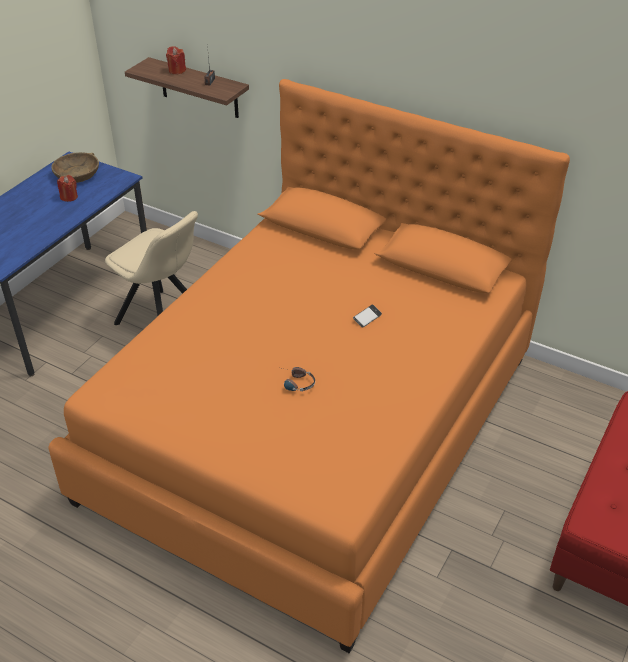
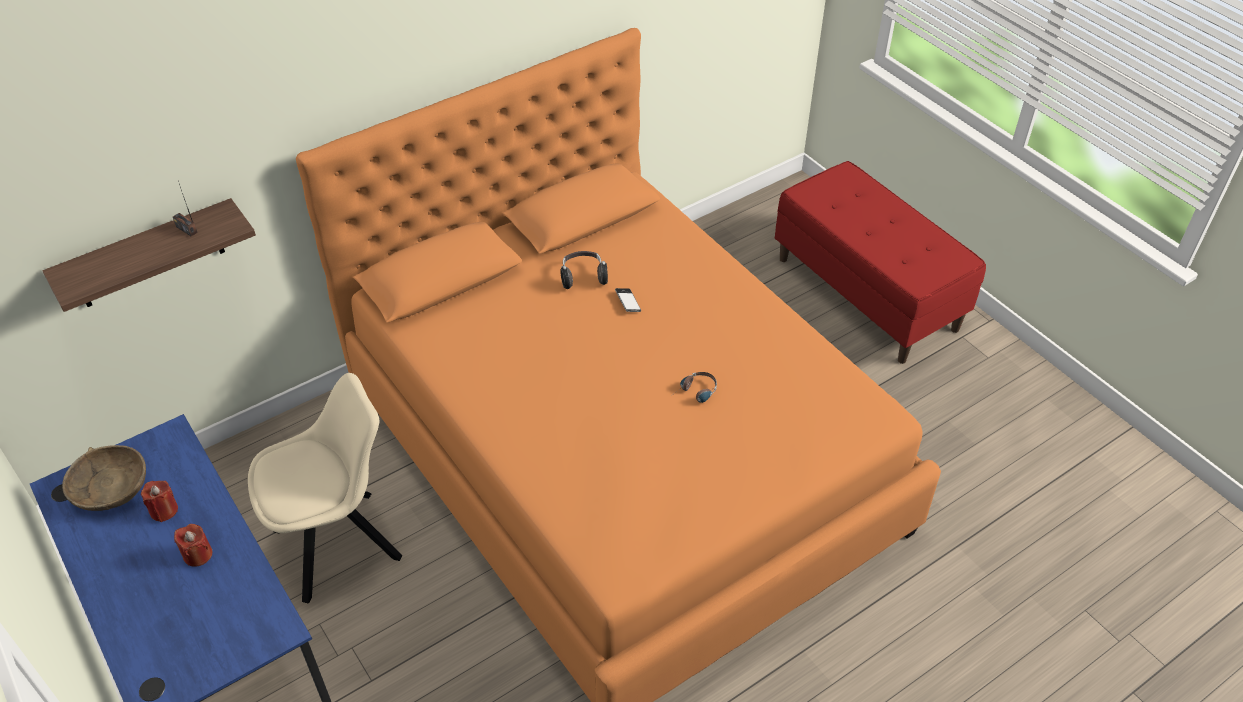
camera: 65 degrees left, 5 degrees up
red candle [166,46,186,74] -> red candle moved to [174,524,212,567]
none -> headphones [560,251,608,289]

